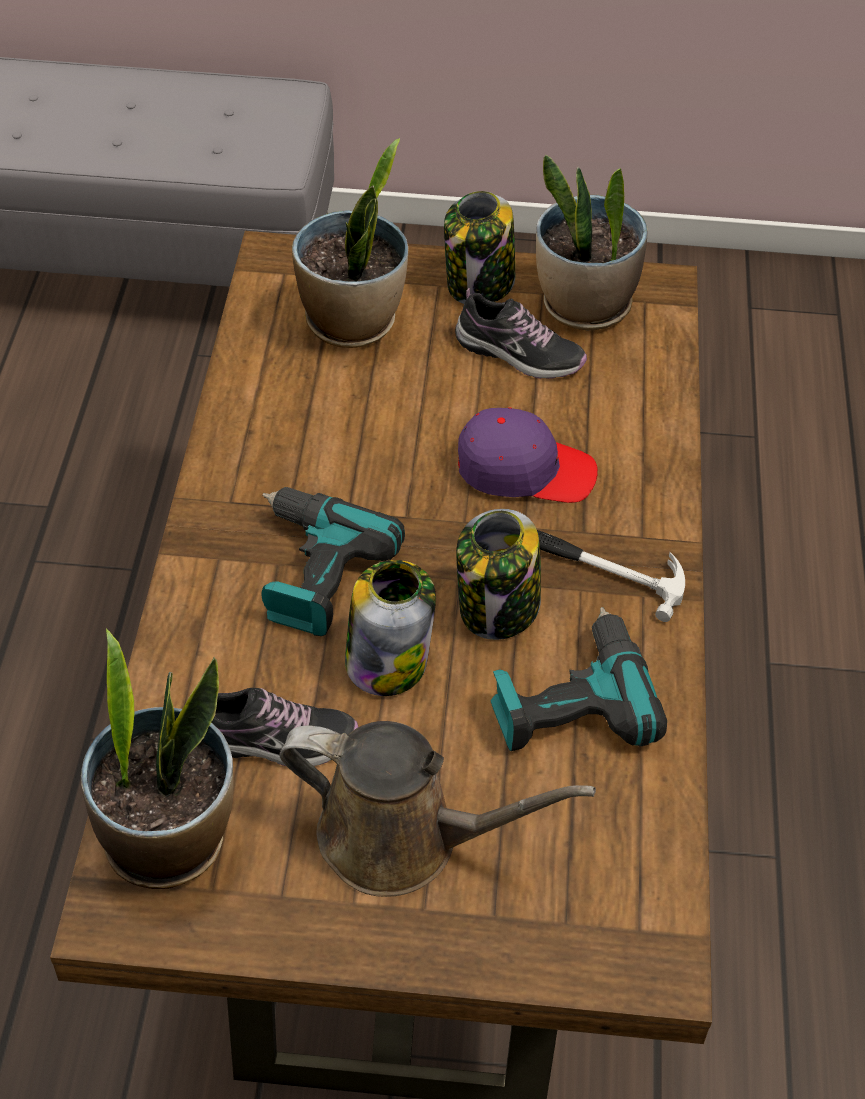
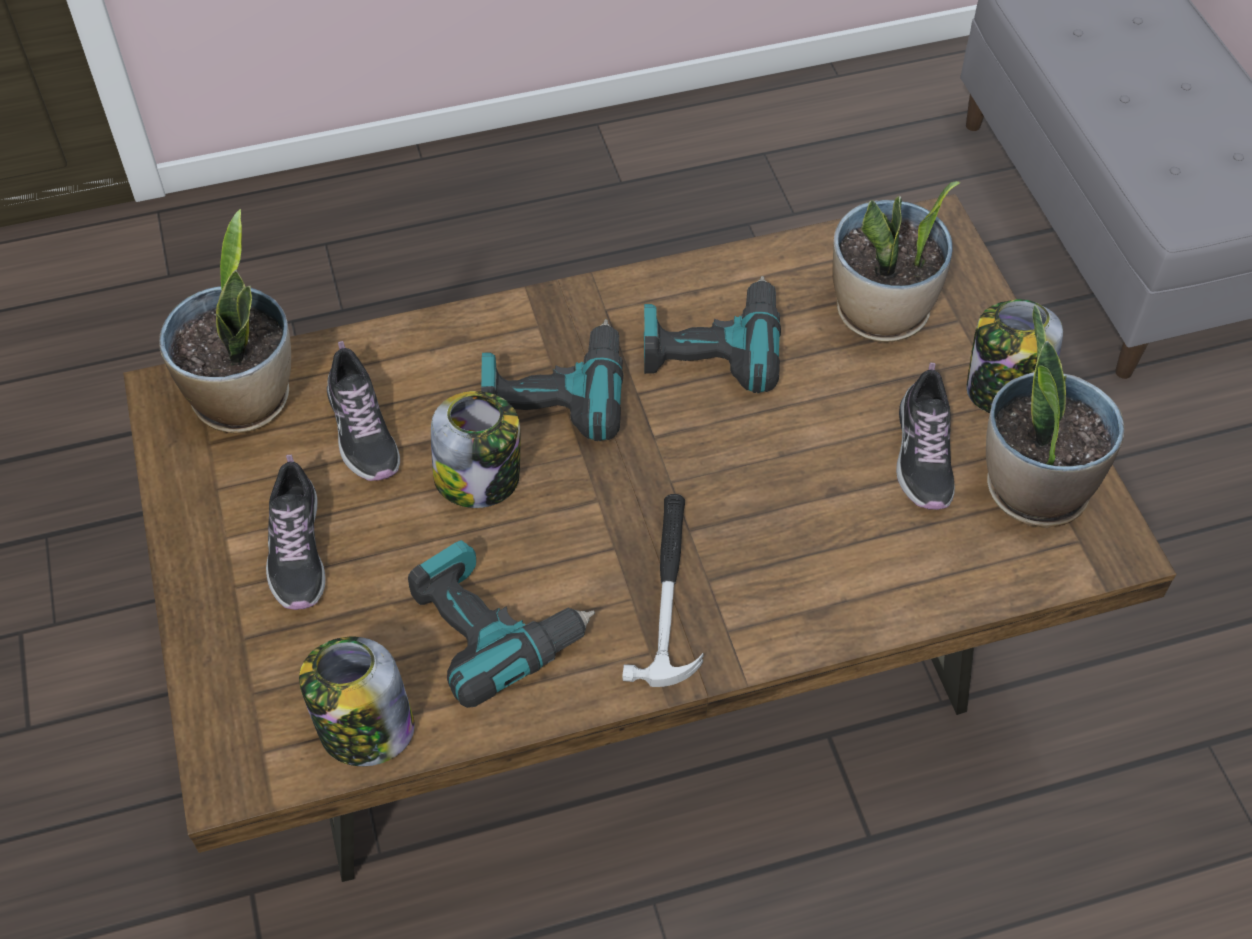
camera: 70 degrees right, 5 degrees up
brown watering can [279,721,596,897] -> shoe [266,455,326,610]
jar [456,509,541,640] -> jar moved to [299,637,415,766]
purple cap [458,407,598,503] -> none
none -> power drill [644,276,781,393]

